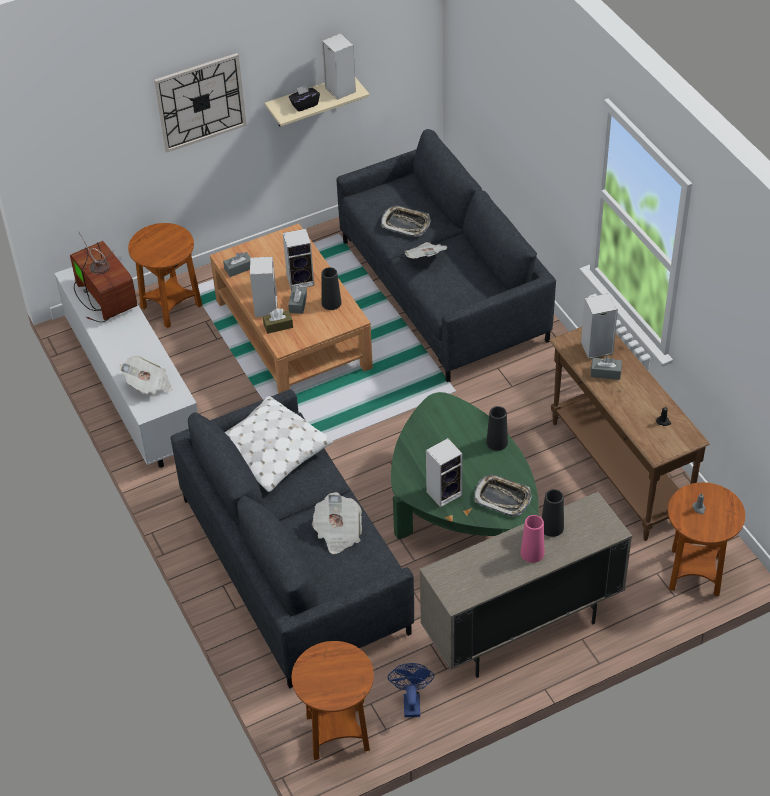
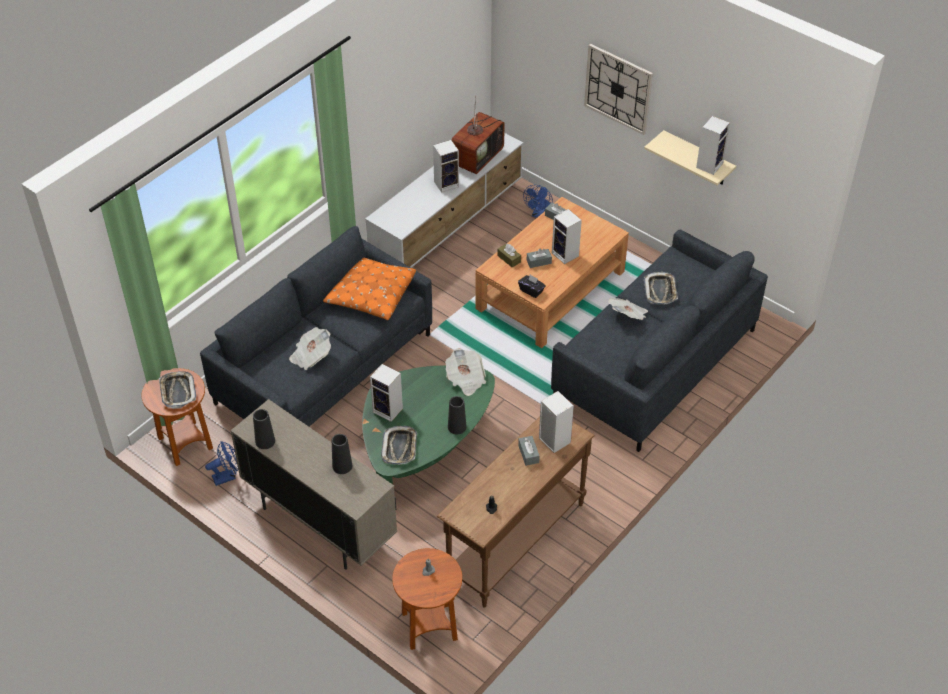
camera: 65 degrees right, 0 degrees up
newspaper [120,356,173,394] -> newspaper moved to [445,348,486,396]
brown side table [128,223,202,328] -> blue fan [523,185,553,218]
white pillow [225,396,333,492] -> orange pillow [323,258,416,320]
speaker [250,257,277,317] -> speaker moved to [433,140,459,193]
black tissue box [289,85,320,112] -> black tissue box moved to [518,274,546,298]
black vase [321,267,341,310] -> black vase moved to [253,409,275,449]
pink vase [521,515,544,563] -> none
none -> tray [159,371,196,409]

